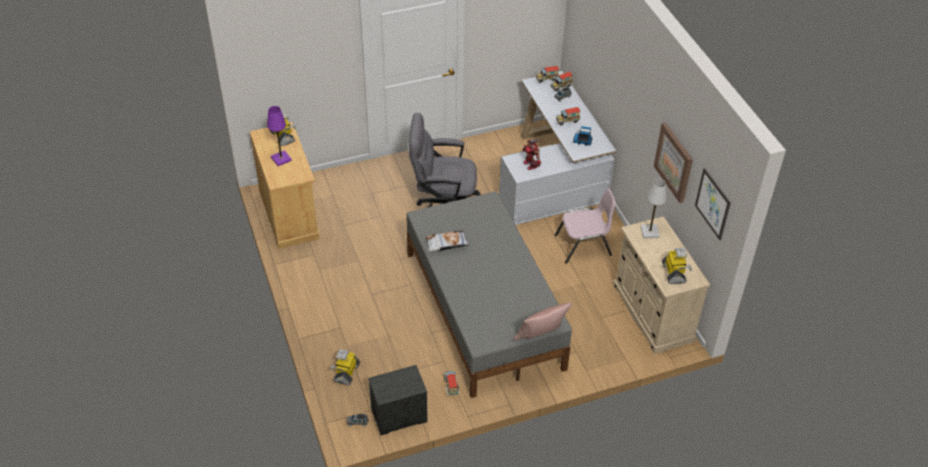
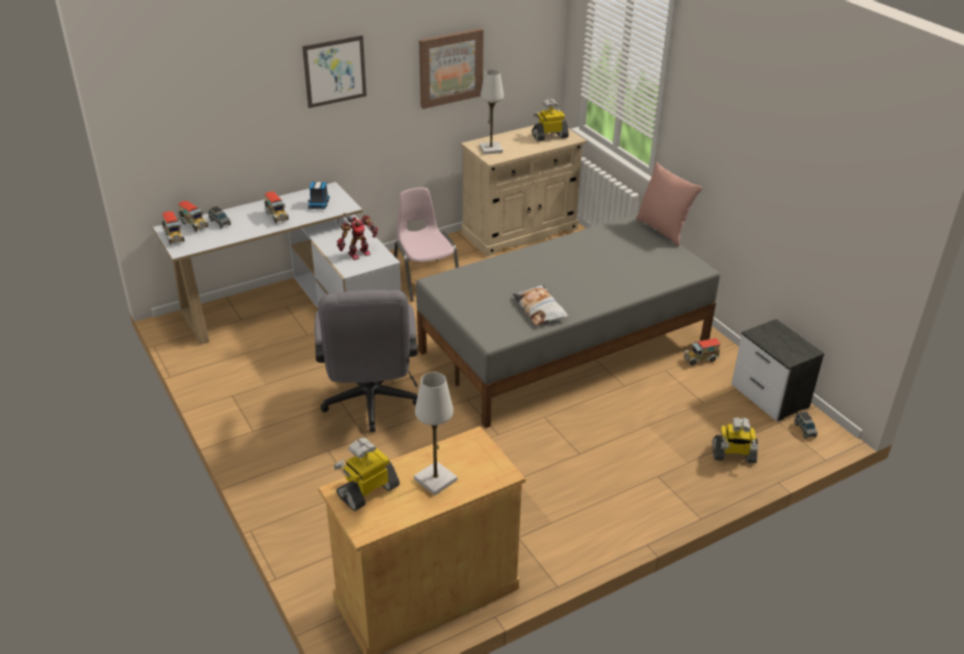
camera: 100 degrees left, 10 degrees down
purple table lamp [267,106,292,166] -> white table lamp [414,372,457,495]
picture [695,168,731,240] -> picture moved to [302,35,367,108]

